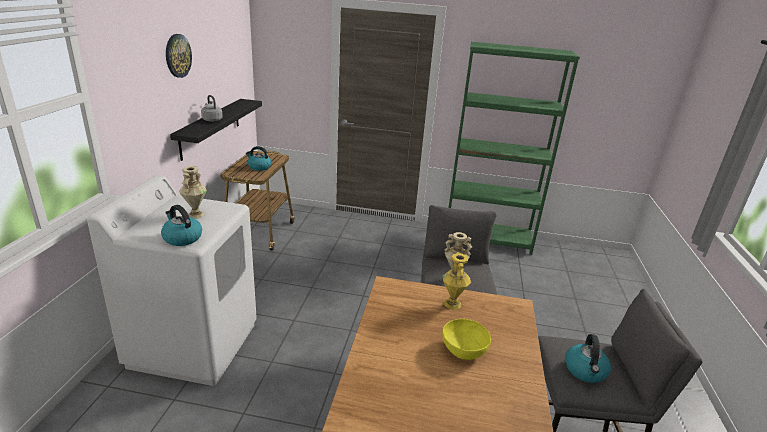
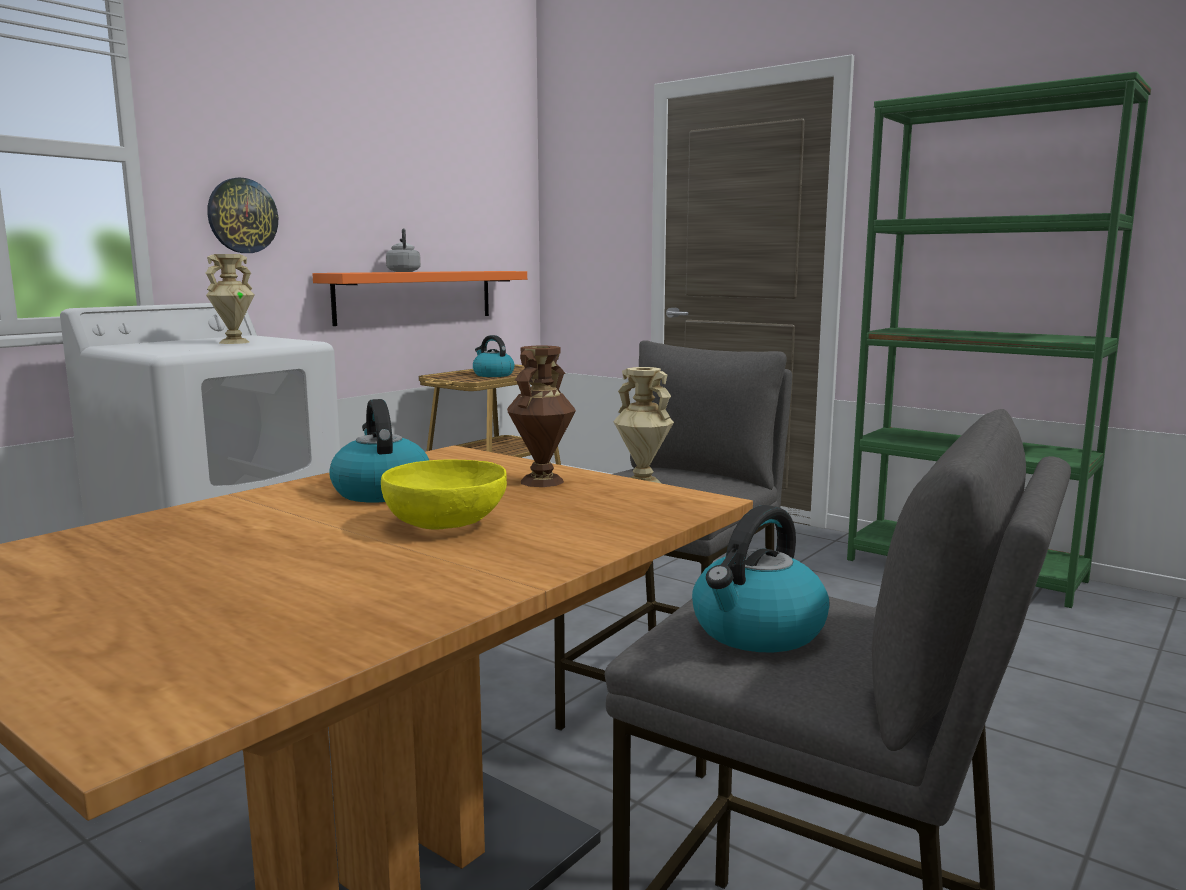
camera: 30 degrees right, 15 degrees down
kettle [161,205,202,246] -> kettle moved to [329,399,429,502]
wall clock [166,34,192,78] -> wall clock moved to [207,178,278,253]
black shelf [170,99,262,161] -> orange shelf [312,271,527,326]
yellow vase [442,252,471,310] -> brown vase [507,346,576,487]

